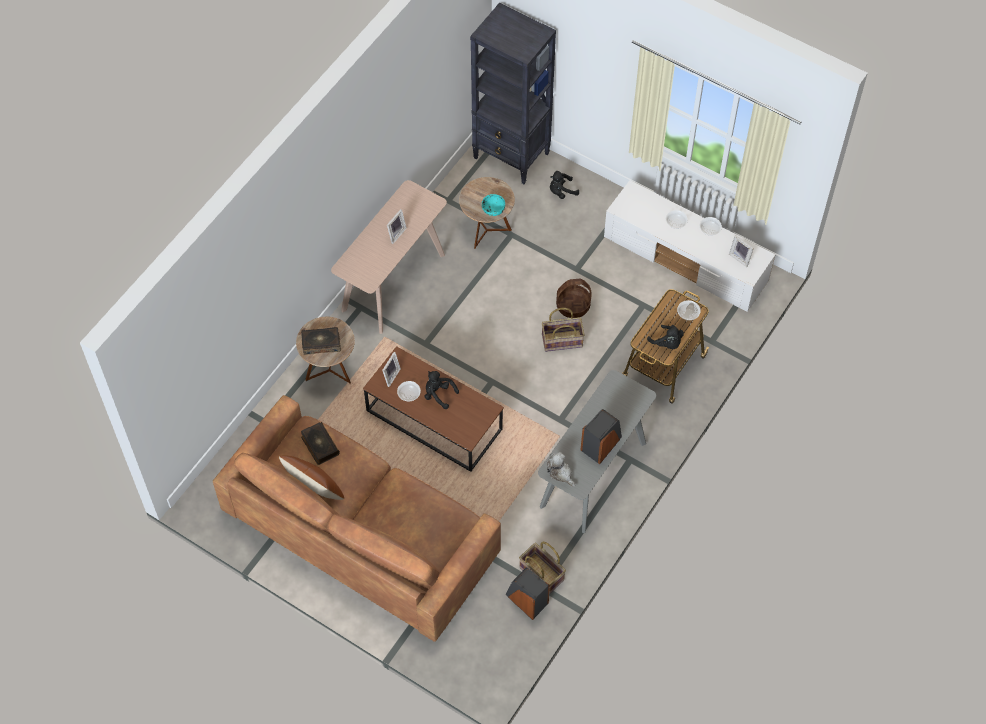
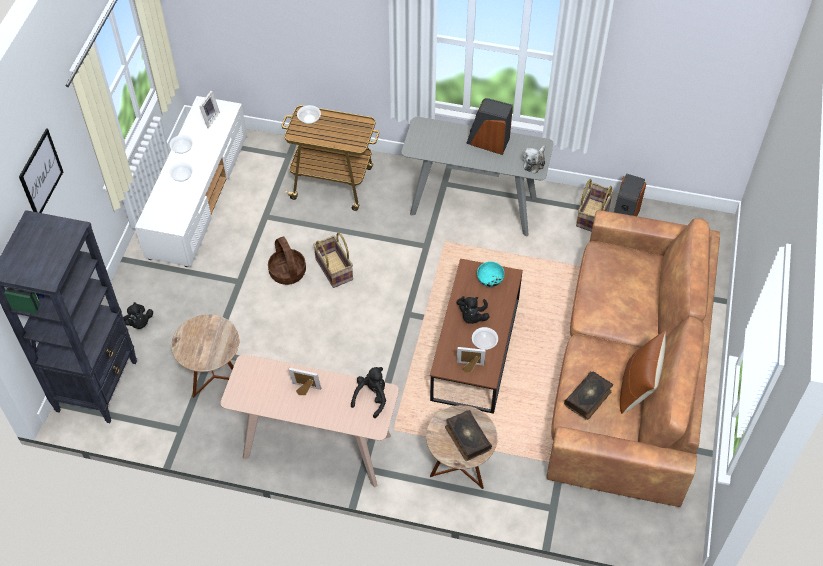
camera: 110 degrees left, 5 degrees down
turquoise bowl [482,194,505,216] -> turquoise bowl moved to [477,261,504,287]
black plush toy [647,325,684,349] -> black plush toy moved to [351,367,386,418]
none -> picture [19,128,63,213]

